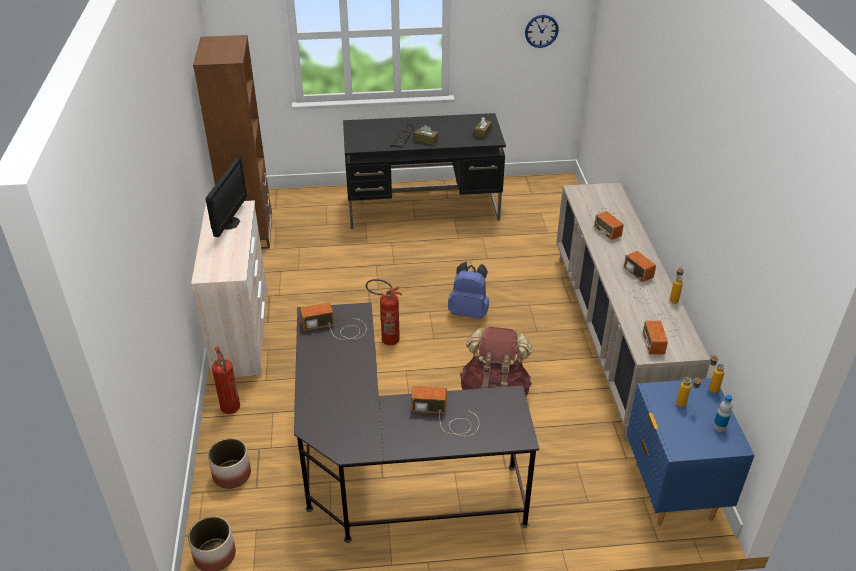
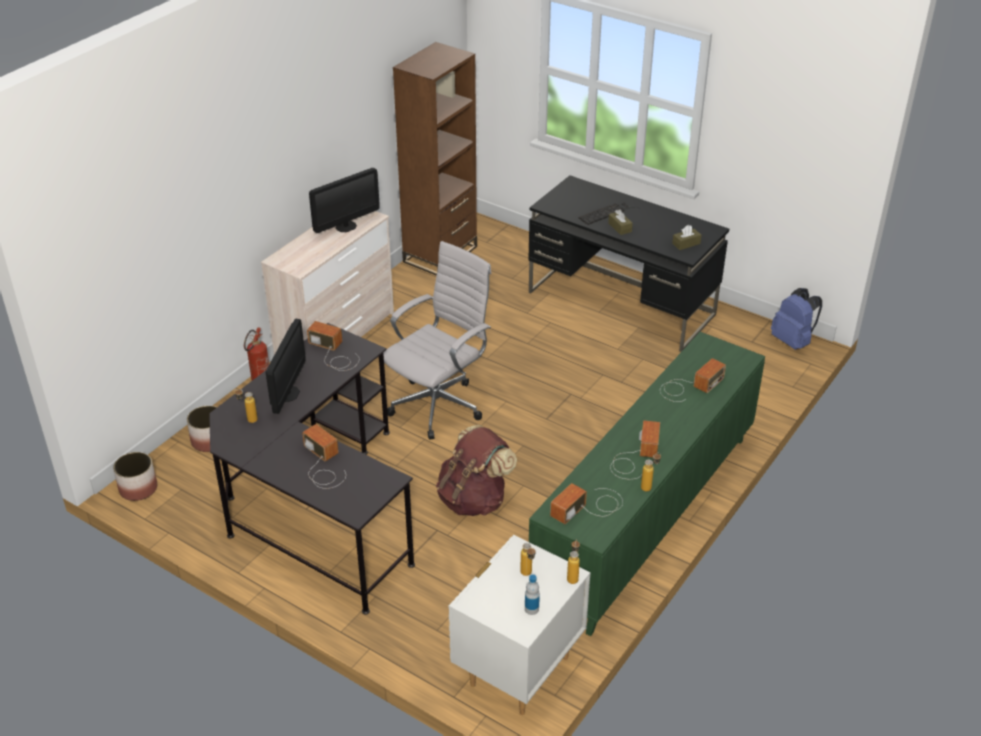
camera: 40 degrees right, 0 degrees up
fire extinguisher [366,279,402,345] -> white office chair [383,241,491,440]
blue backpack [448,262,489,319] -> blue backpack moved to [771,288,822,350]
wall clock [525,15,559,48] -> none
beige cabinet [556,182,710,441] -> green cabinet [529,332,765,636]
radio [589,208,624,240] -> radio turned 150 degrees counterclockwise [660,358,726,402]
blue nightstand [626,378,755,525] -> white nightstand [448,534,590,715]
none -> bottle [234,389,258,423]
none -> monitor [266,319,306,414]

